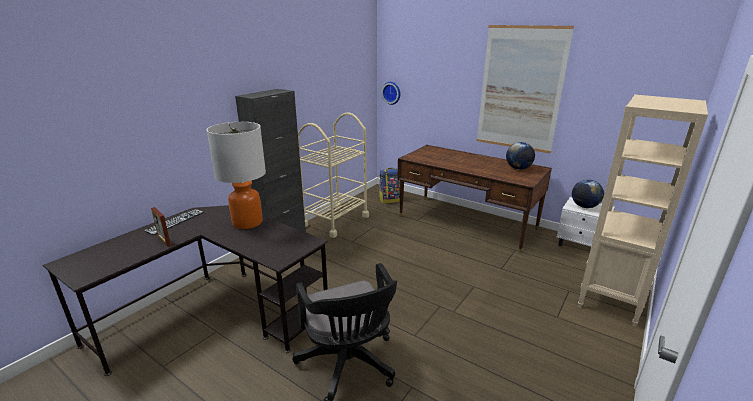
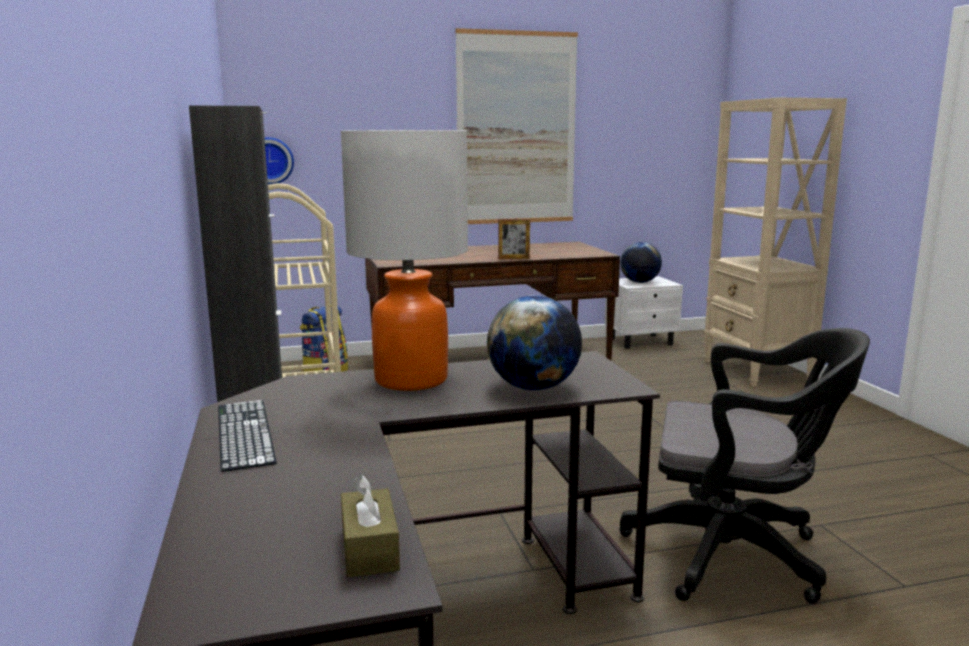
camera: 50 degrees left, 10 degrees down
picture frame [151,207,171,247] -> picture frame moved to [498,219,530,259]
globe [506,142,535,170] -> globe moved to [487,295,582,391]
none -> brown tissue box [341,474,400,577]

